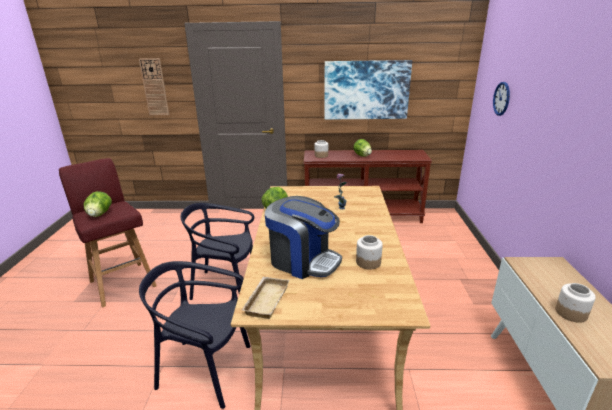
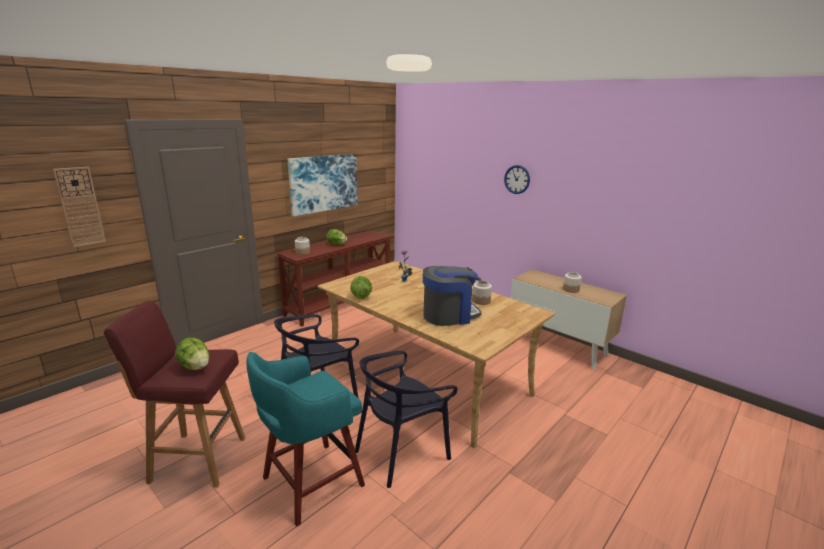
camera: 50 degrees left, 5 degrees down
beige tray [242,277,289,319] -> none
wall clock [493,82,510,116] -> wall clock moved to [504,165,530,194]
none -> turquoise stool [246,352,365,526]

